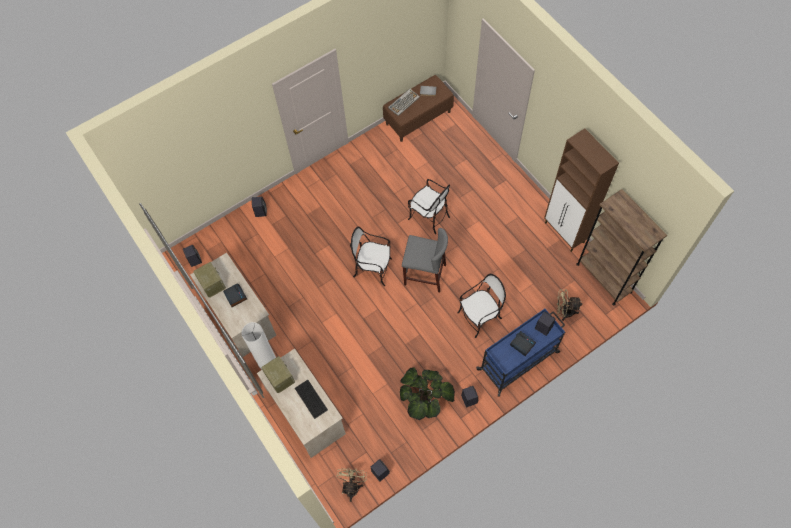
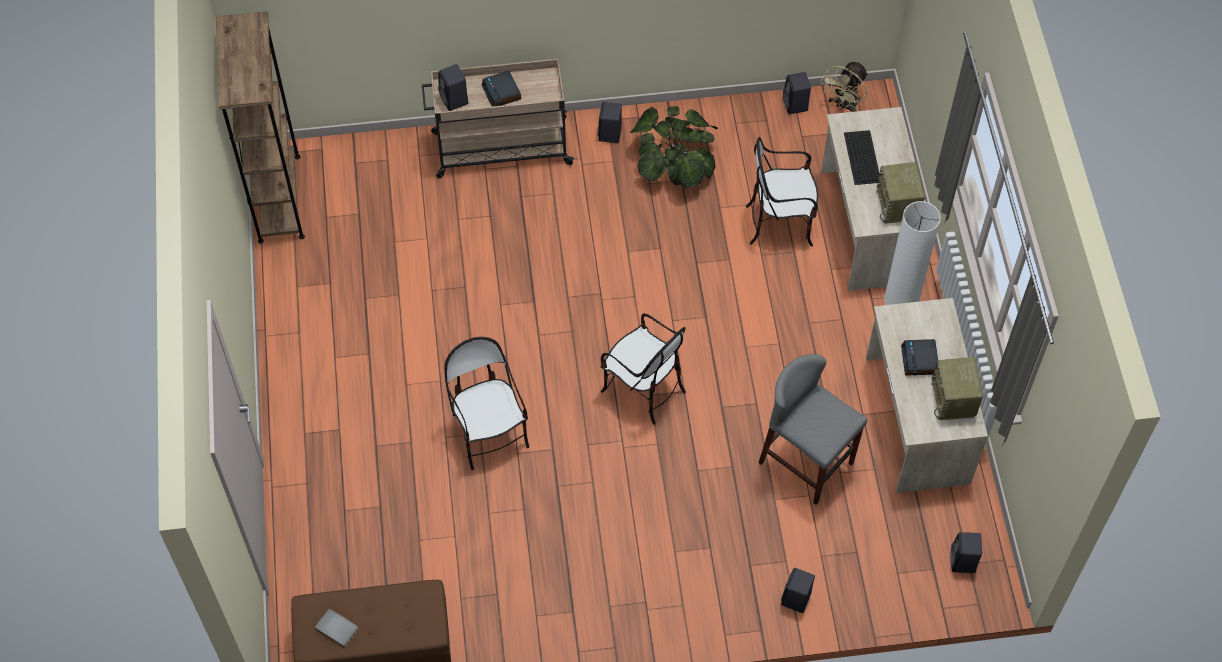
camera: 155 degrees left, 5 degrees down
keyboard [388,89,420,116] -> none
grey stool [402,228,448,292] -> grey stool moved to [759,354,867,505]
chair [458,274,506,338] -> chair moved to [746,137,818,246]
blue cart [476,309,565,397] -> beige cart [422,59,574,179]
brown cabinet [544,128,619,252] -> none
beige fan [557,289,582,321] -> none

